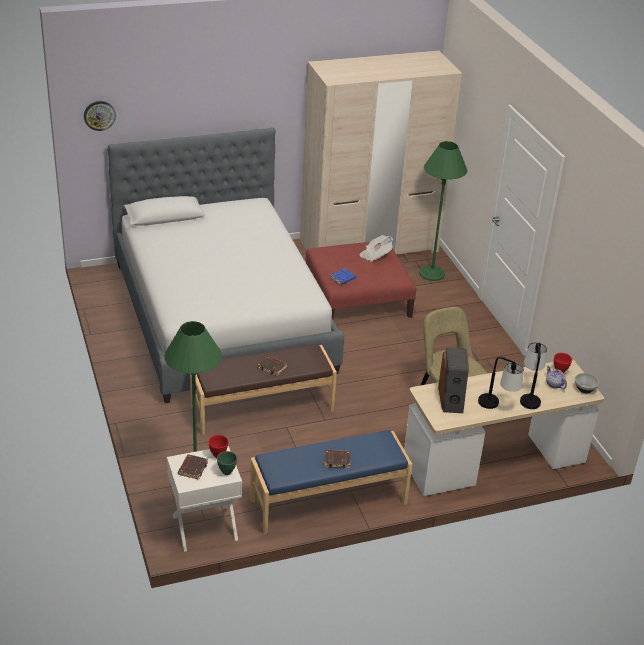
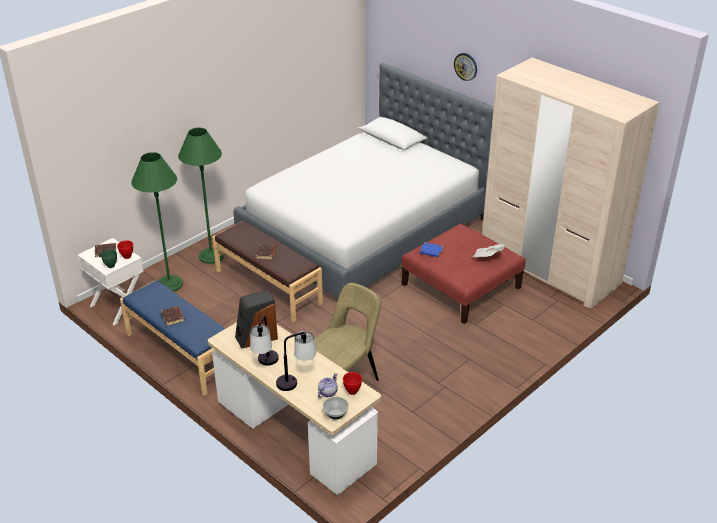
camera: 65 degrees right, 0 degrees up
wall clock [84,101,116,131] -> wall clock moved to [454,53,477,81]
green floor lamp [419,141,467,281] -> green floor lamp moved to [178,128,224,264]

